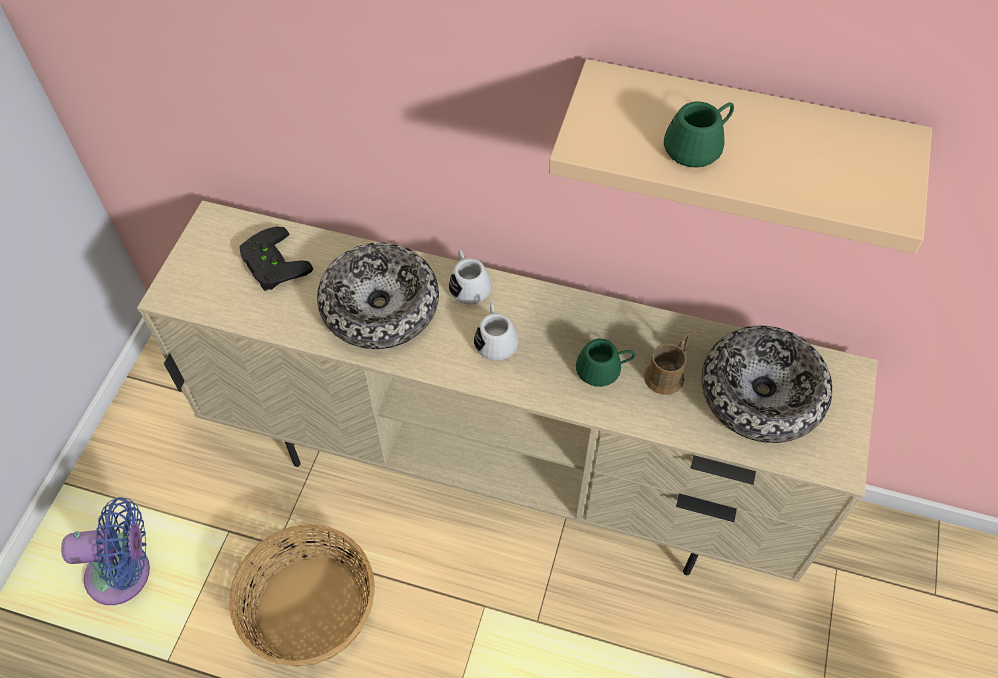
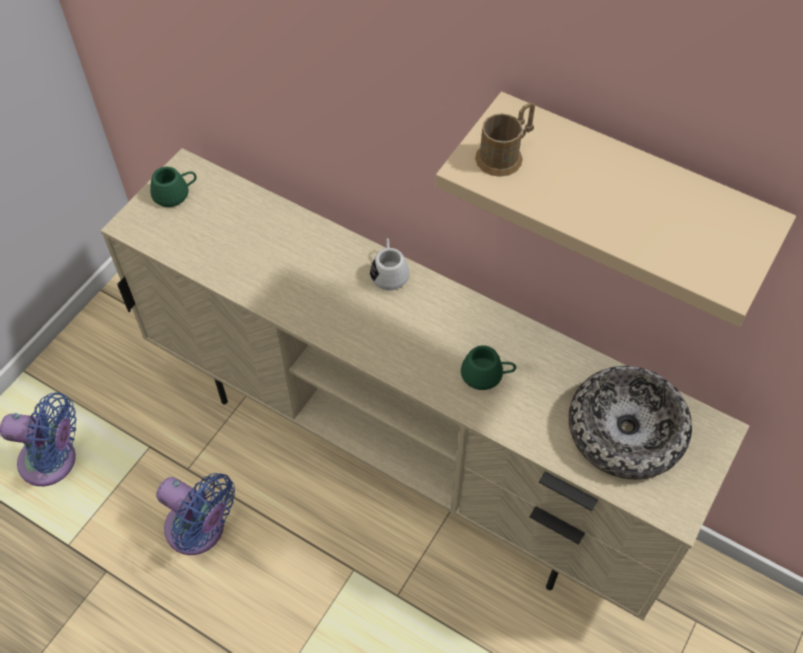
camera: 15 degrees right, 0 degrees up
basket [229,525,375,667] -> blue fan [156,473,235,555]
black game controller [239,227,313,291] -> none
bowl [317,242,439,349] -> none
white mug [474,302,518,361] -> none
brown mug [644,331,691,395] -> brown mug moved to [475,102,535,177]
green mug [664,102,734,167] -> green mug moved to [150,167,197,207]

